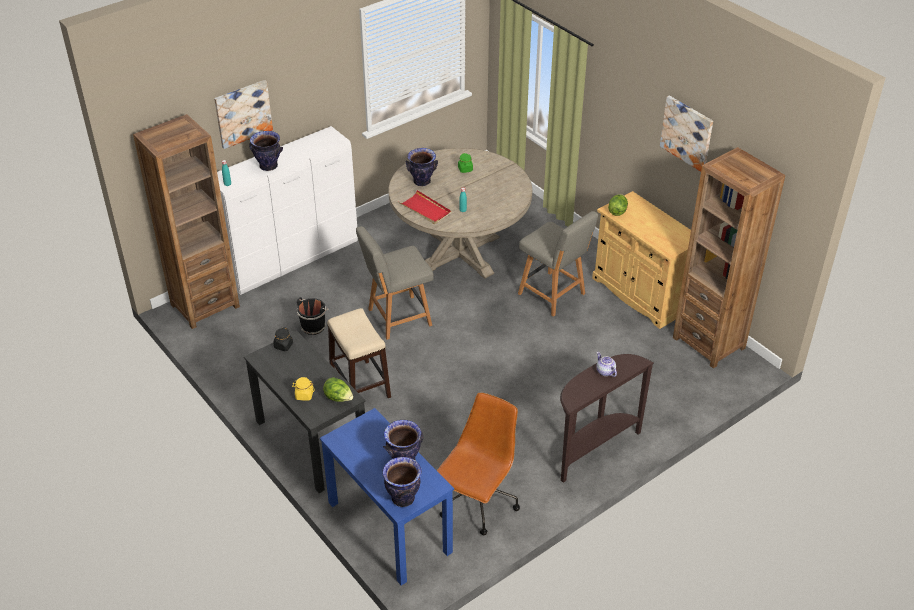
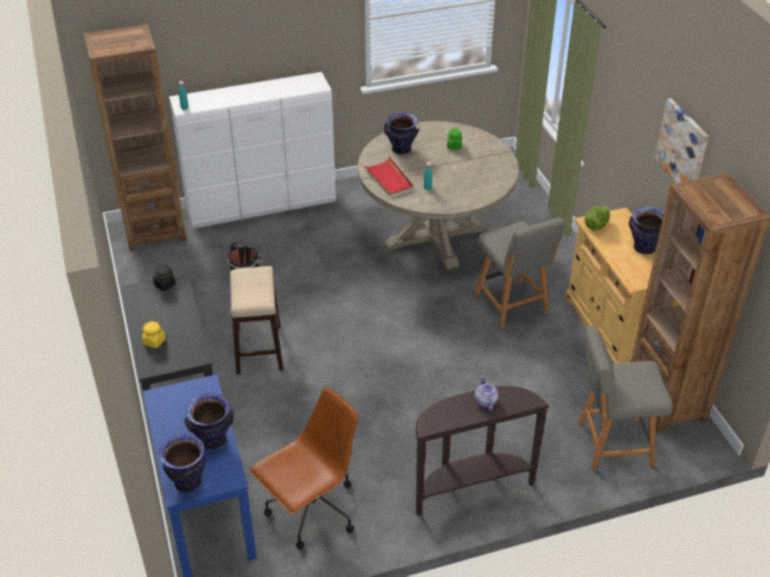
camera: 20 degrees right, 0 degrees up
picture [214,80,273,149] -> none
vase [249,131,283,171] -> vase moved to [629,207,664,254]
lettuce [323,377,353,402] -> none
grey chair [356,226,434,340] -> grey chair moved to [577,326,673,471]

